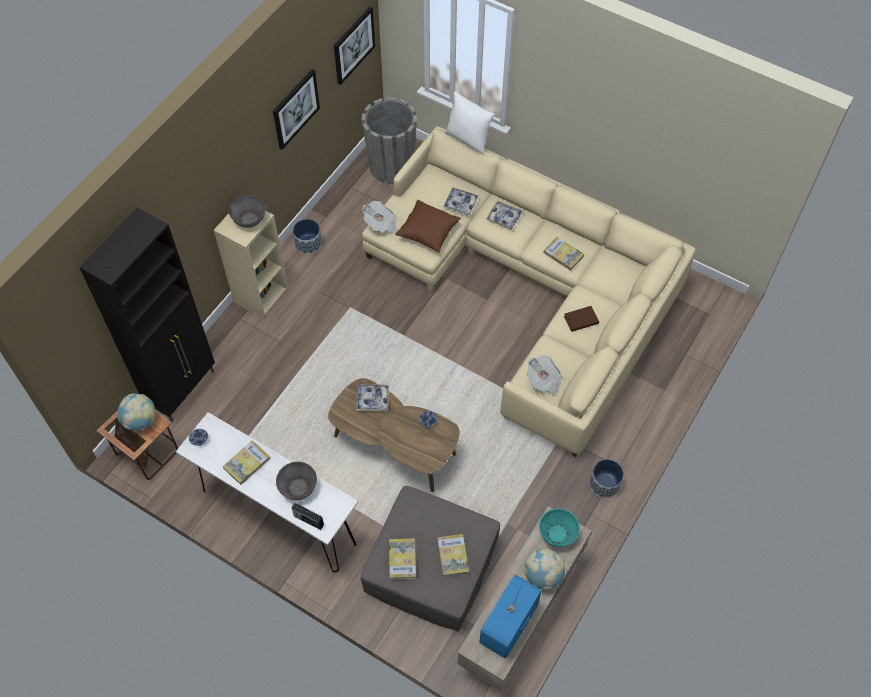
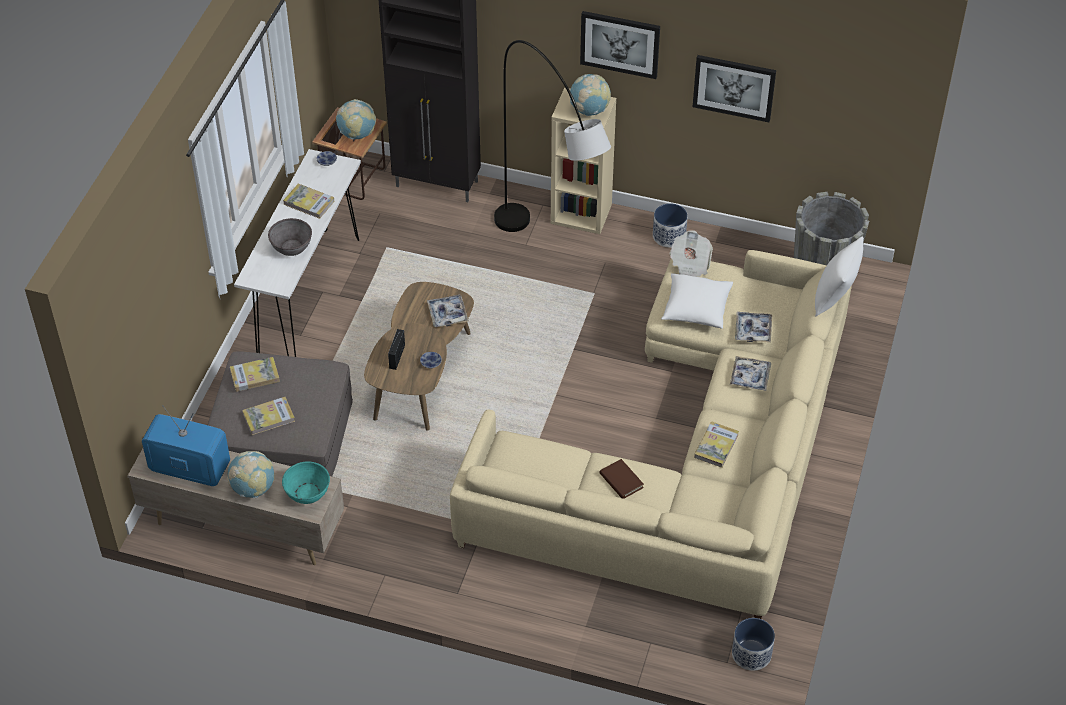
camera: 75 degrees right, 10 degrees down
grey bowl [229,195,266,228] -> globe [570,74,611,116]
radio [292,503,324,530] -> radio moved to [388,329,405,370]
picture [334,7,375,85] -> picture moved to [580,11,660,79]
brown pillow [395,200,461,253] -> white pillow [661,273,733,329]
newspaper [526,355,563,396] -> none
planter [590,459,624,498] -> planter moved to [732,618,775,670]
none -> grey floor lamp [494,40,611,232]

